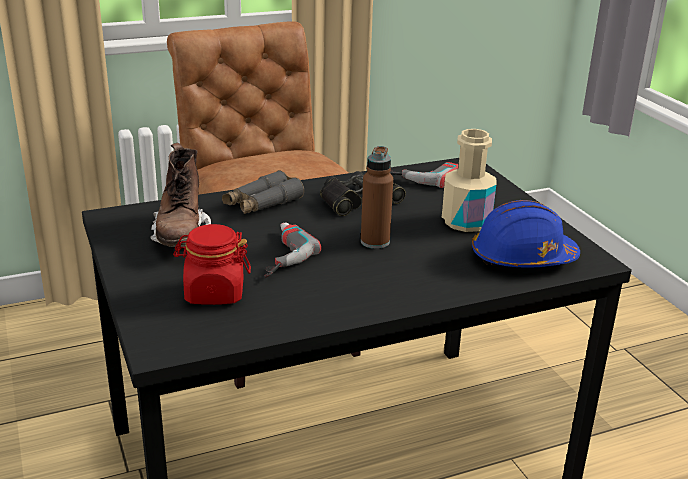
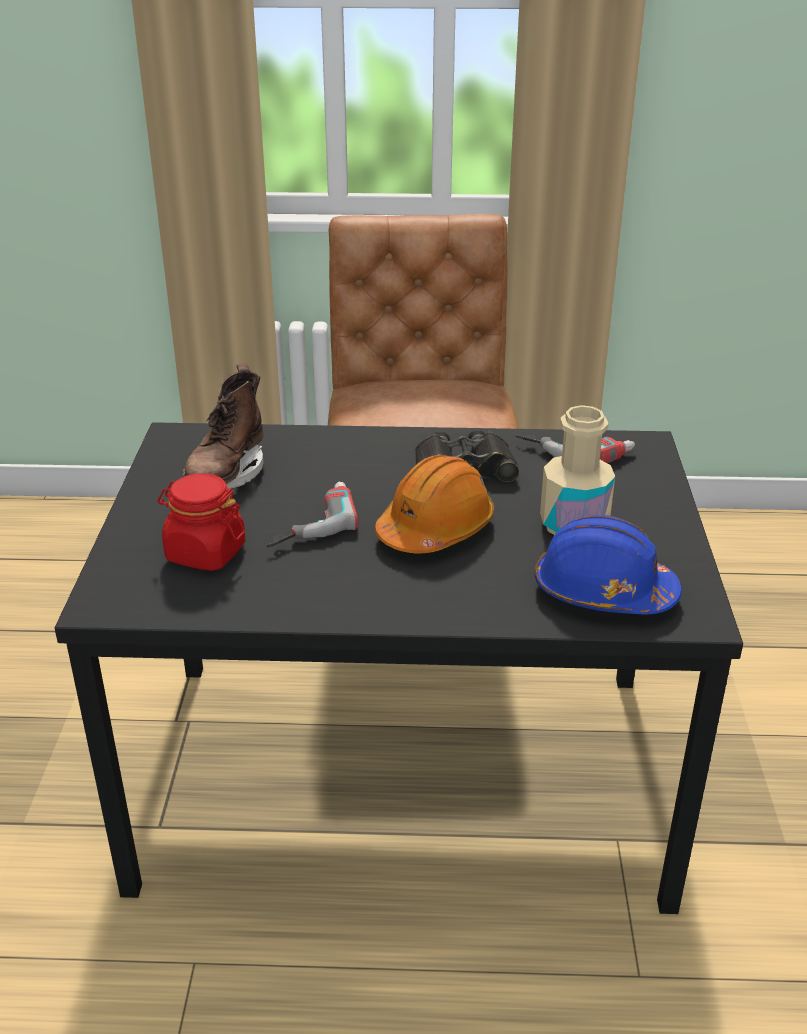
camera: 25 degrees right, 5 degrees up
grey binoculars [222,170,304,214] -> none
brown bottle [361,146,393,249] -> orange hard hat [375,455,494,554]

